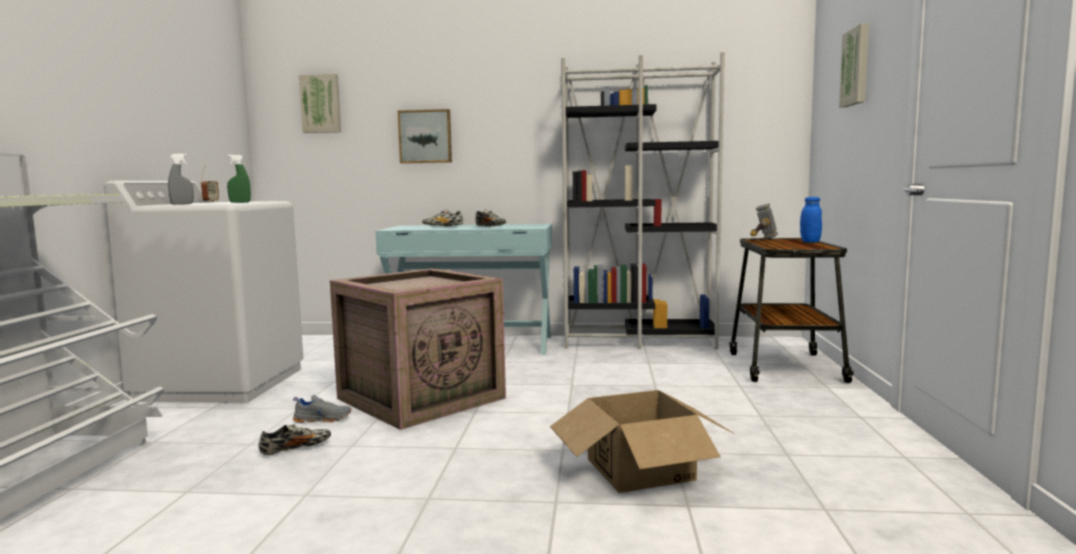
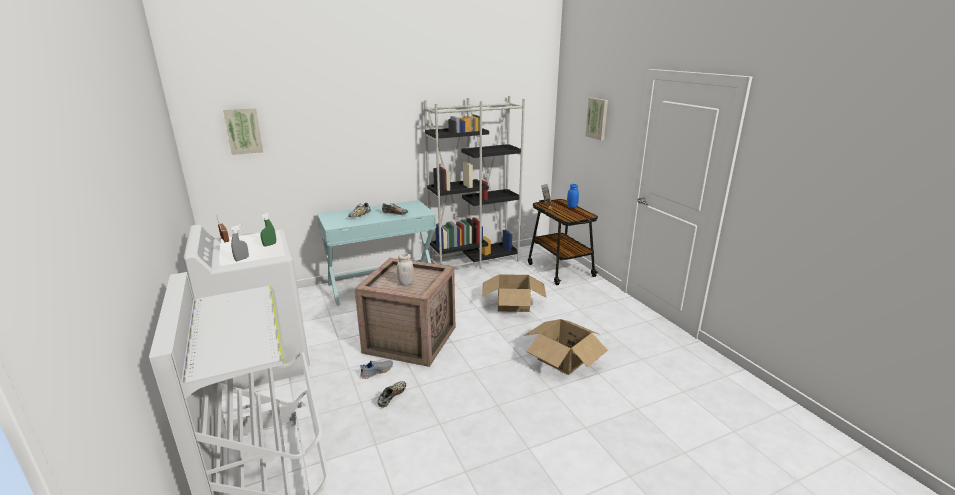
camera: 30 degrees left, 15 degrees up
picture [398,109,452,164] -> none
none -> white jar [397,254,414,285]
none -> cardboard box [482,274,547,312]

